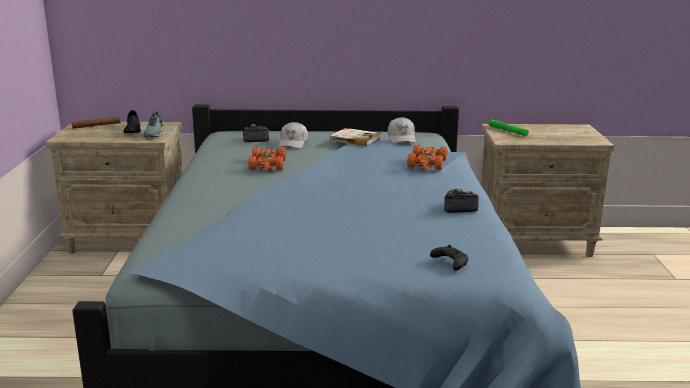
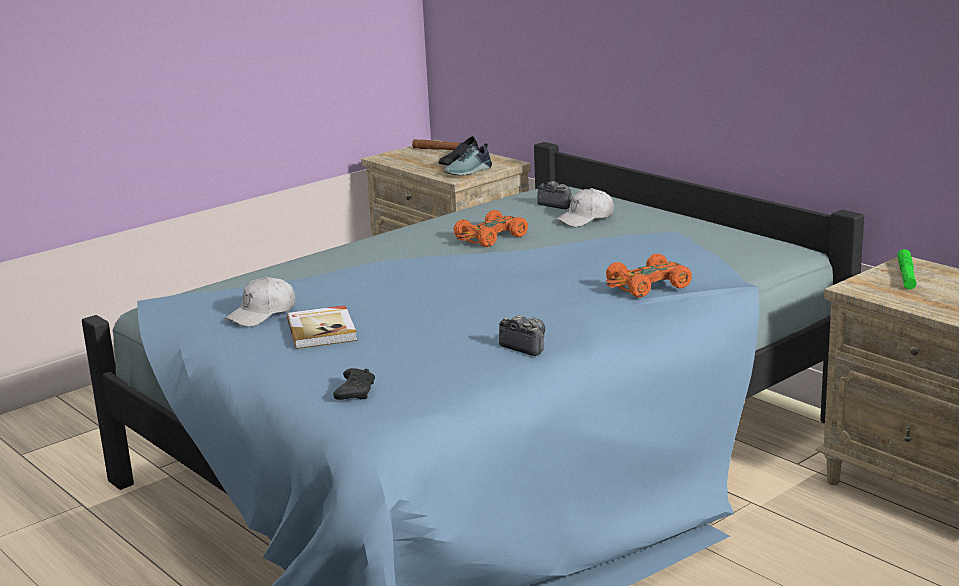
camera: 50 degrees right, 0 degrees up
book [330,128,381,146] -> book moved to [287,305,357,349]
white cap [387,117,416,143] -> white cap moved to [225,277,295,327]

